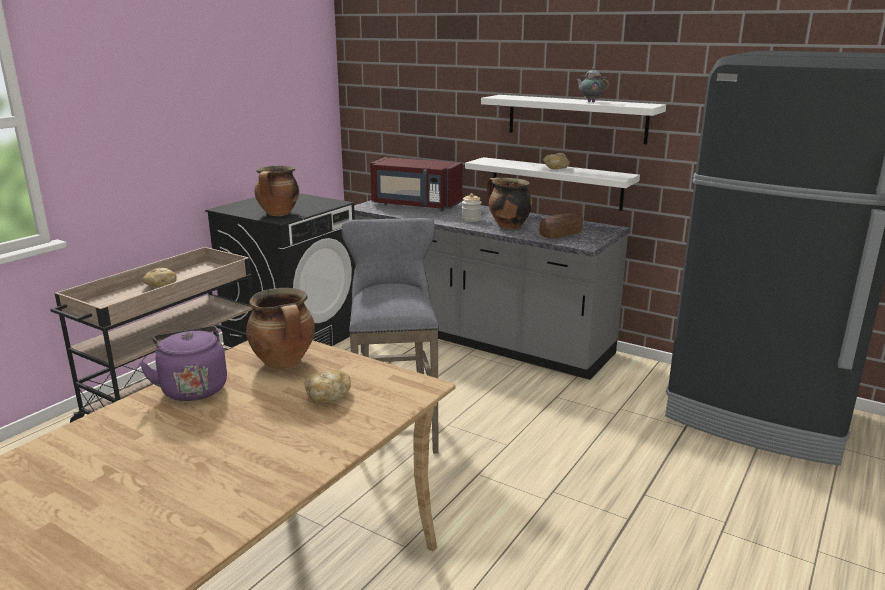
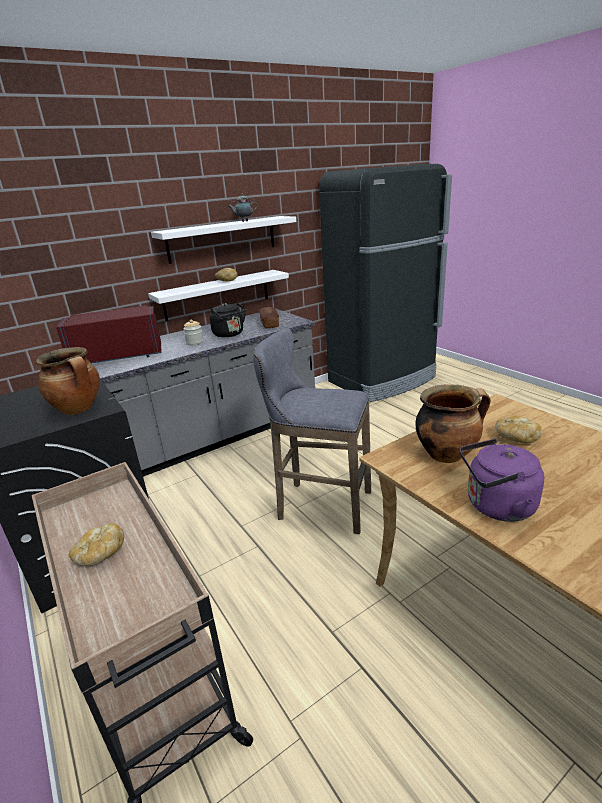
camera: 65 degrees left, 5 degrees up
red microwave [370,157,462,211] -> red microwave turned 150 degrees counterclockwise [56,305,162,364]
cooking pot [486,177,532,229] -> black kettle [209,302,247,337]

